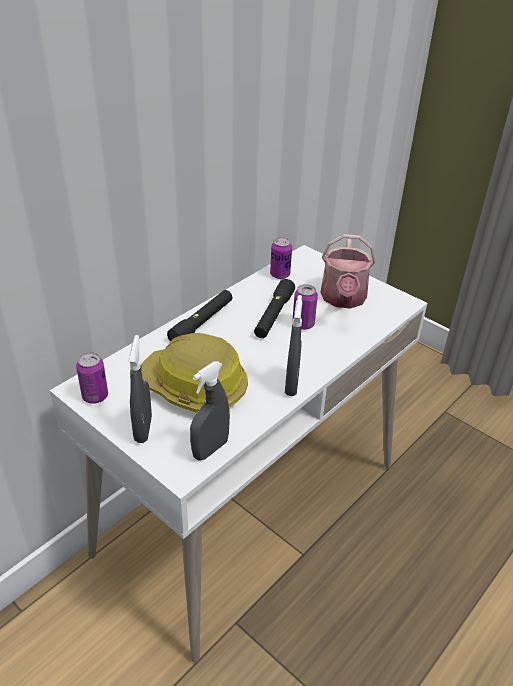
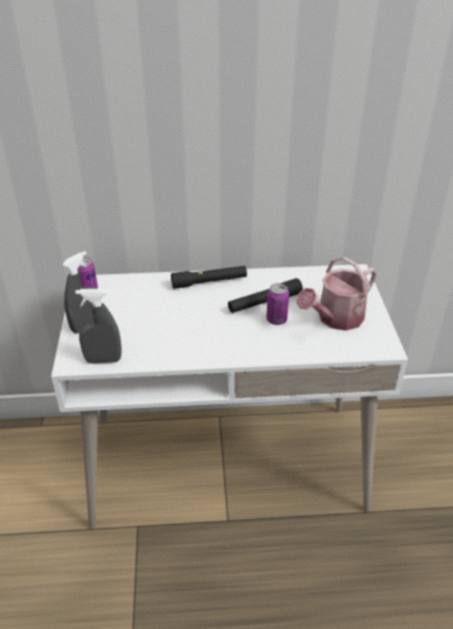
camera: 45 degrees right, 0 degrees up
hard hat [141,333,248,412] -> none
can [270,237,292,279] -> none
grey spray bottle [285,295,302,396] -> none

